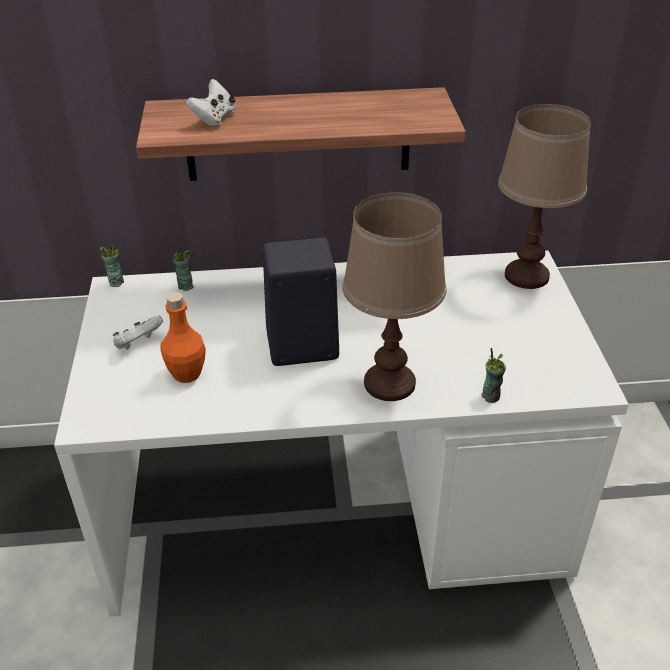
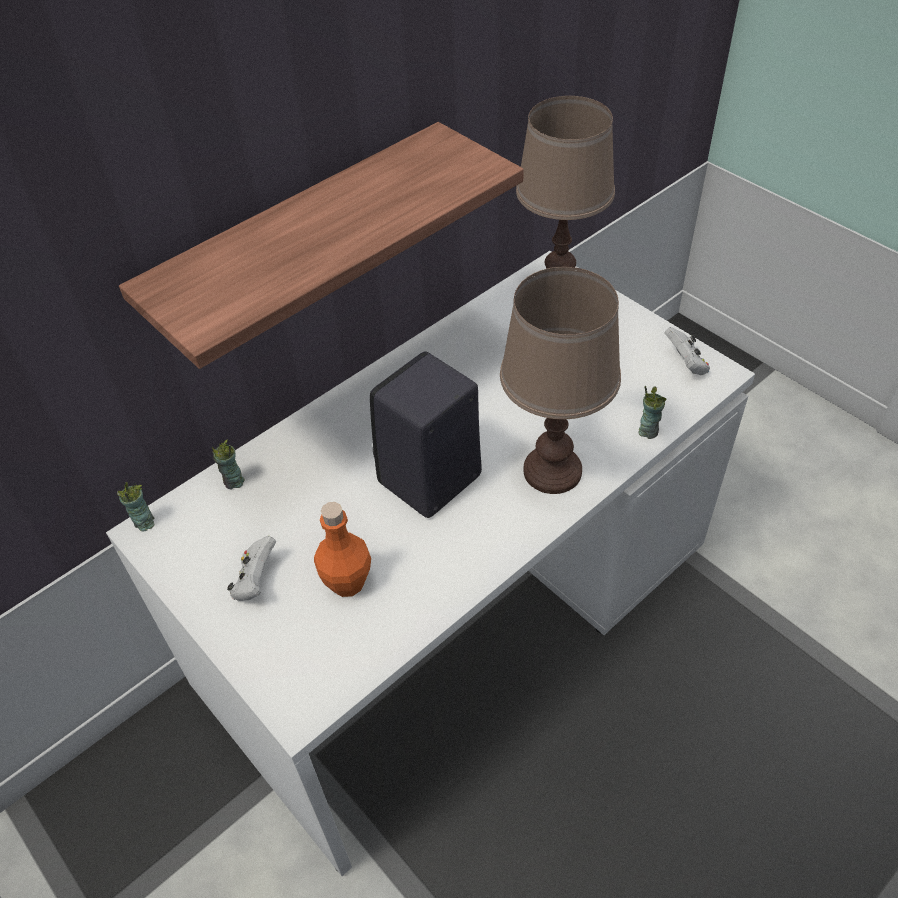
camera: 35 degrees left, 10 degrees up
white game controller [186,79,235,127] -> white game controller moved to [664,327,710,375]

